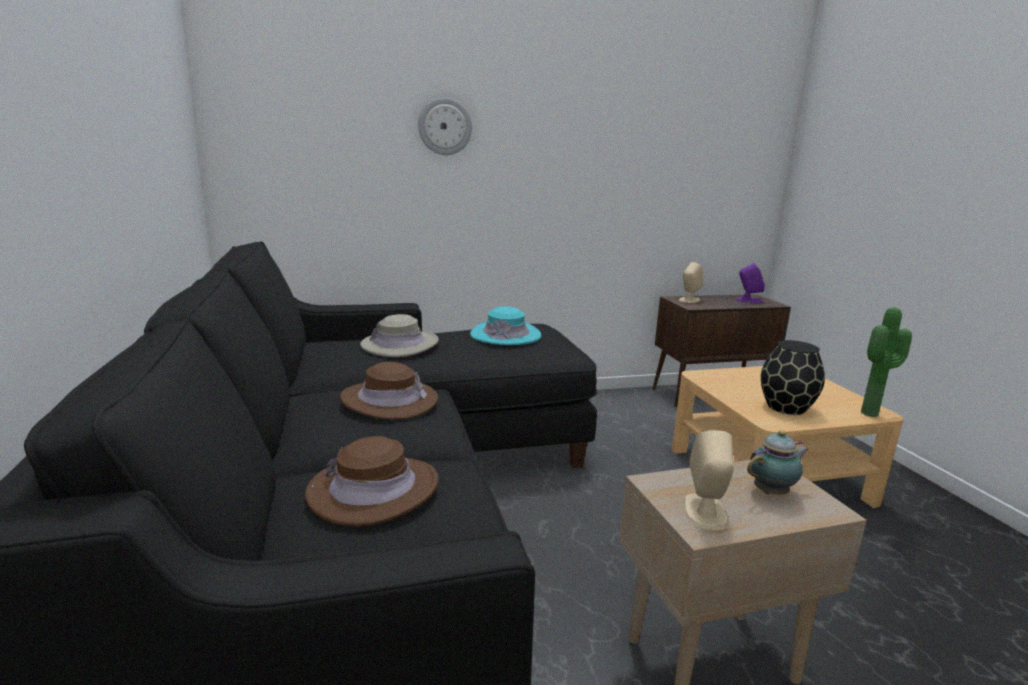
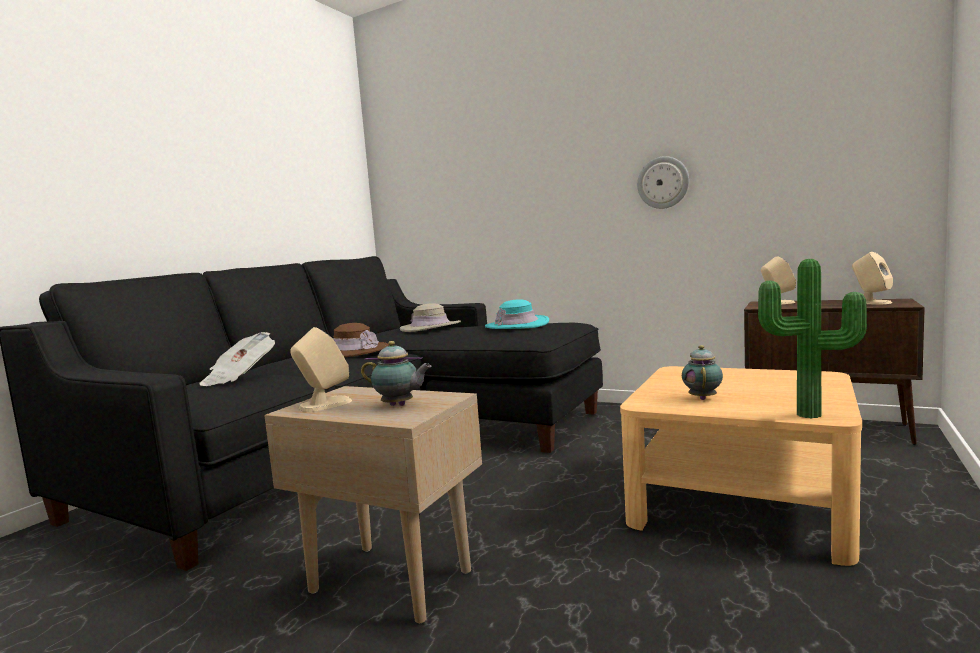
camera: 45 degrees right, 10 degrees down
brown hat [305,436,439,526] -> newspaper [199,332,275,386]
wall clock [418,97,472,155] -> wall clock moved to [637,156,689,209]
purple speaker [736,263,765,303] -> beige speaker [852,252,893,304]
black vase [761,340,825,415] -> teapot [682,345,723,400]

